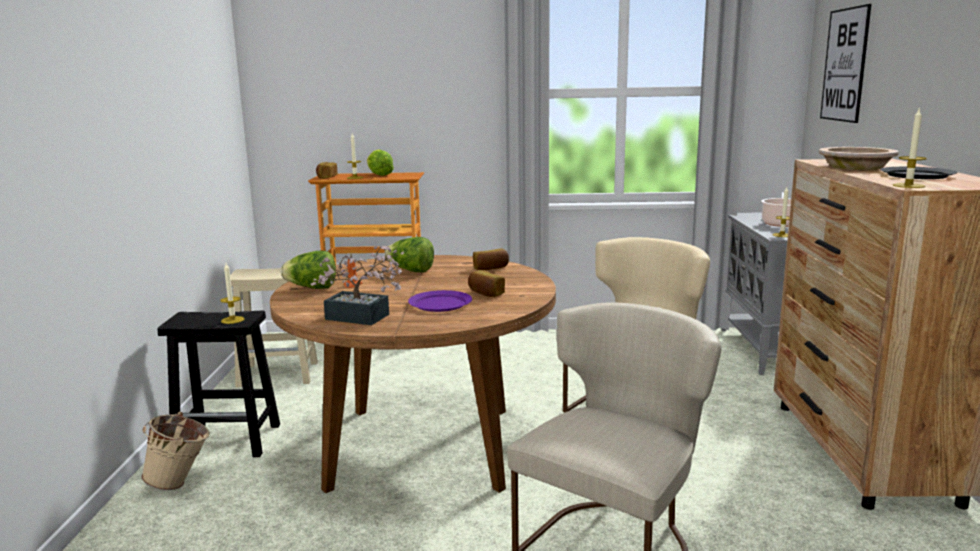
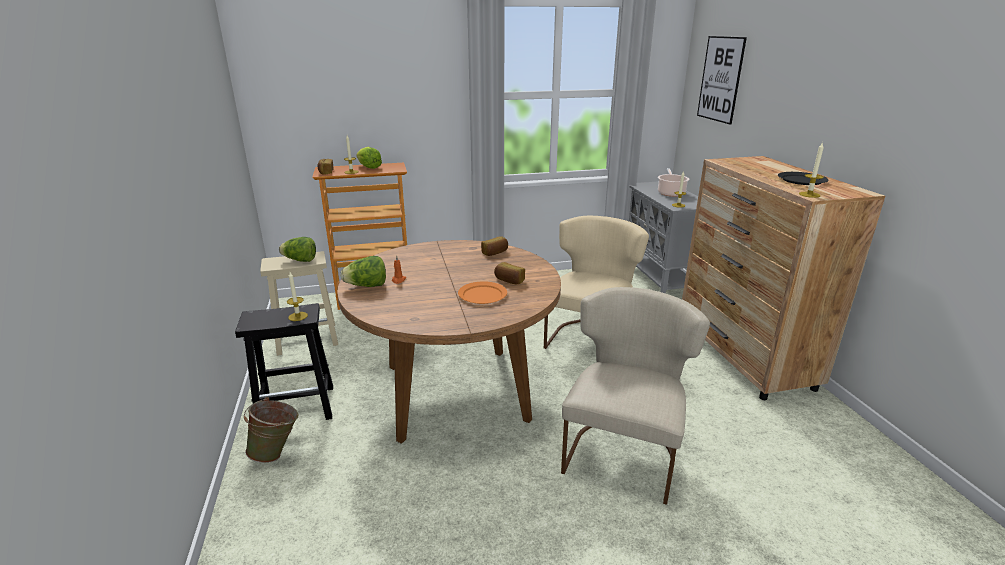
camera: 15 degrees left, 10 degrees up
beige bucket [141,412,210,490] -> green bucket [244,397,299,463]
potted plant [310,245,404,325] -> none
lettuce [385,237,434,272] -> lettuce moved to [279,237,316,262]
purple plate [408,290,472,312] -> orange plate [458,281,507,304]
beige bowl [819,147,899,170] -> none

